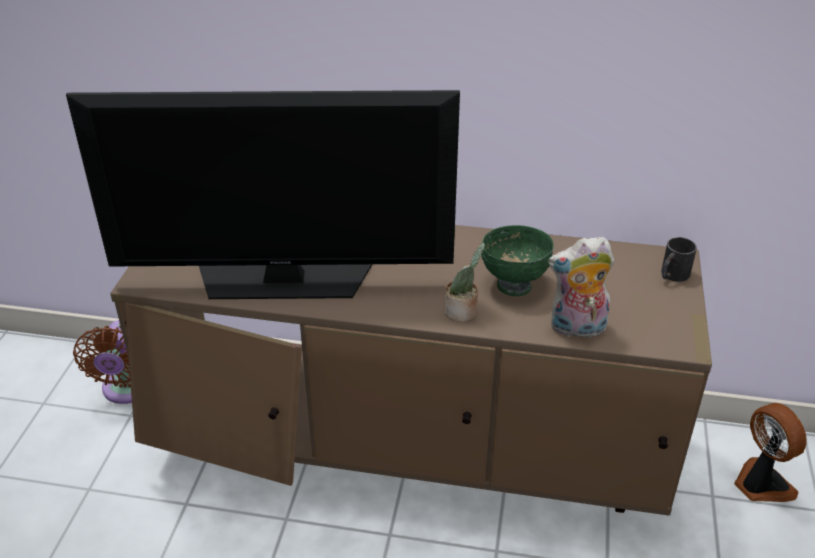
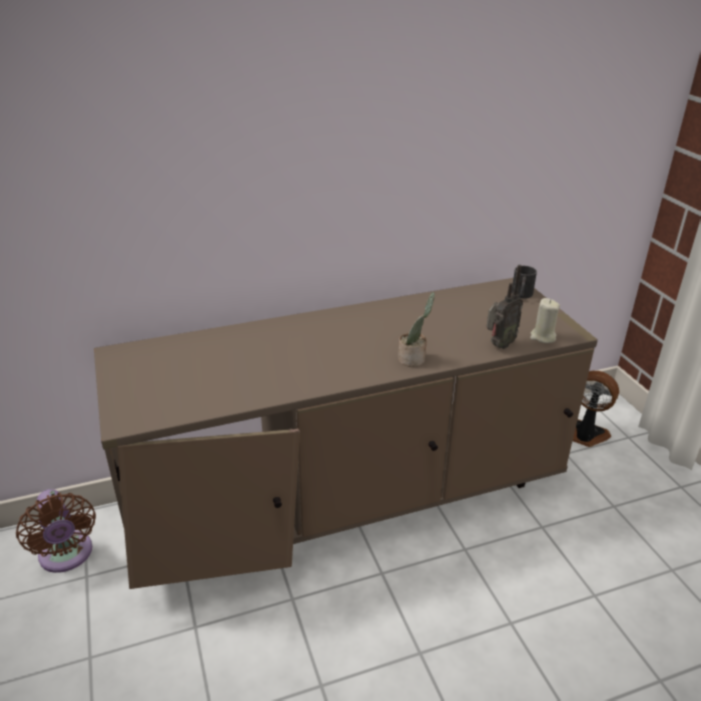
camera: 30 degrees left, 5 degrees down
television [66,90,460,299] -> none
green bowl [481,225,554,296] -> none
plush toy [548,236,614,341] -> radio [486,265,523,349]
none -> beige candle [530,298,560,343]

